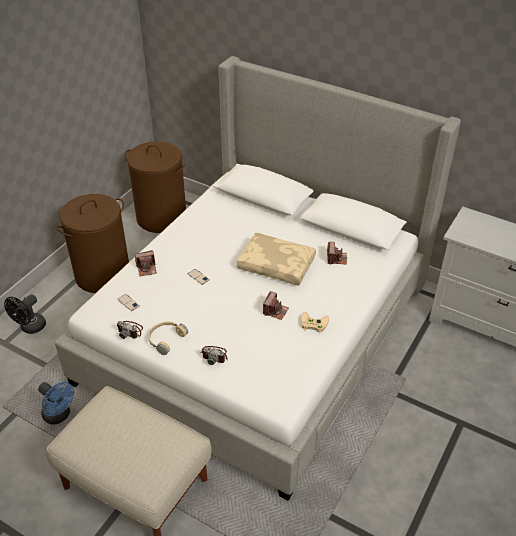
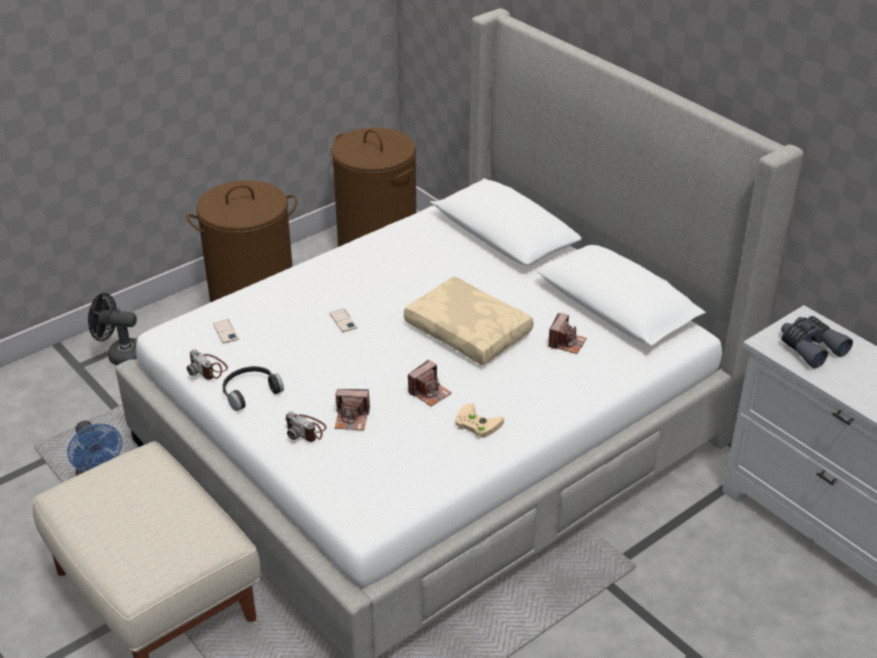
camera: 20 degrees right, 5 degrees down
black fan [4,294,46,334] -> black fan turned 45 degrees clockwise [88,293,137,365]
camera [135,250,157,276] -> camera moved to [335,389,370,431]
beige headphones [148,322,188,355] -> black headphones [223,366,284,411]
none -> grey binoculars [781,316,853,369]

